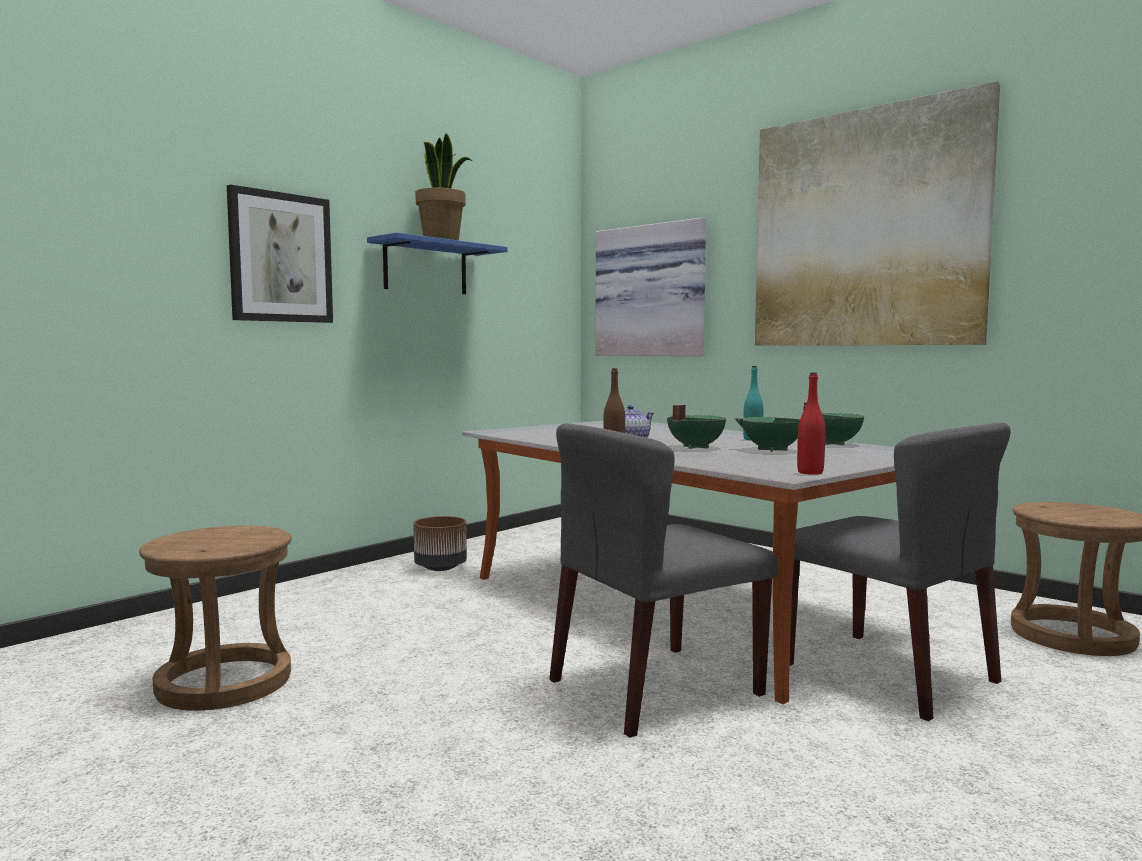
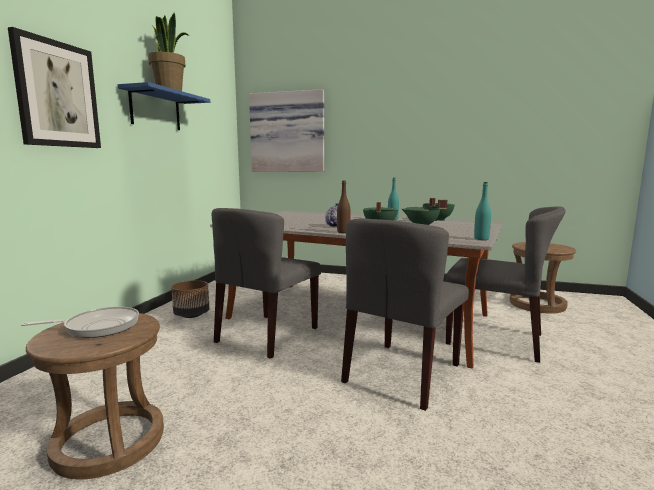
camera: 25 degrees left, 5 degrees up
picture [755,81,1000,345] -> none
red bottle [797,373,826,475] -> turquoise bottle [474,182,491,240]
none -> frying pan [21,307,139,338]
none -> grey chair [212,208,321,359]

